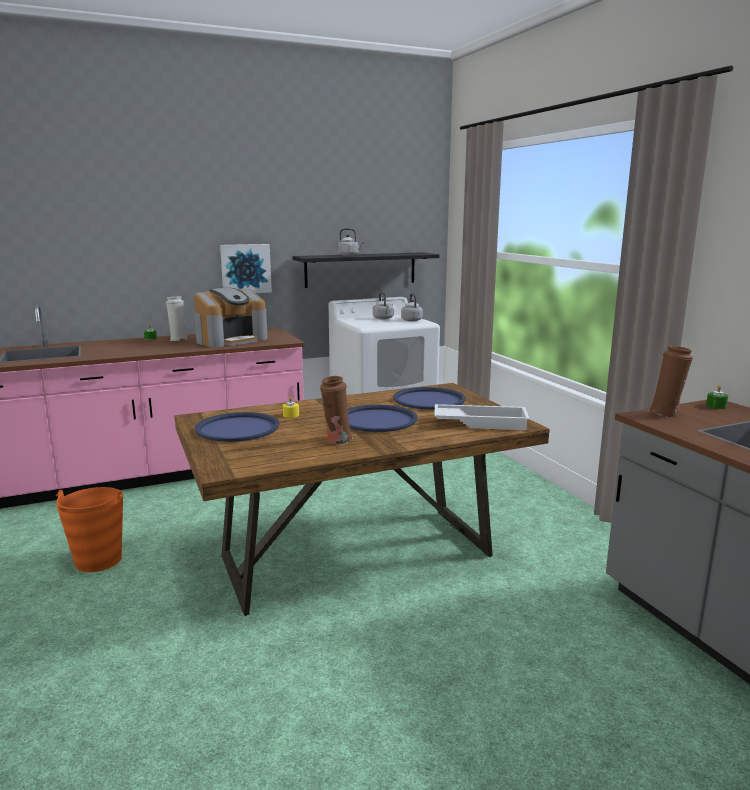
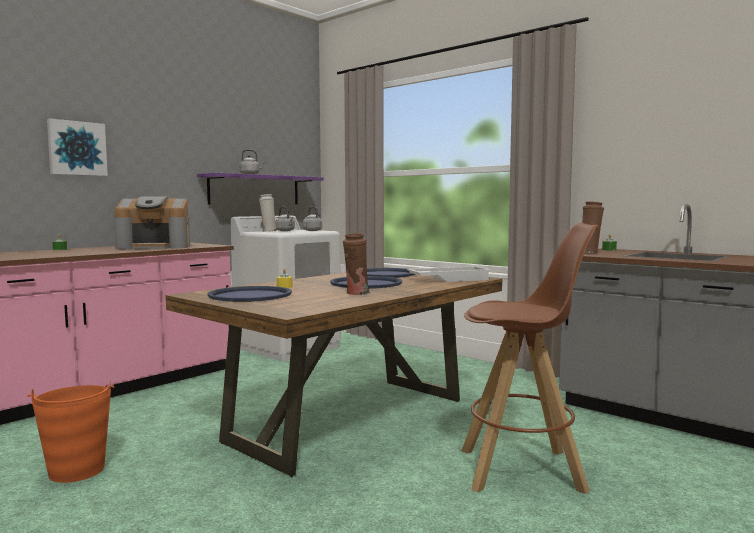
camera: 25 degrees left, 10 degrees down
white vase [166,296,188,341] -> white vase moved to [259,194,277,232]
coffee machine [194,288,268,347] -> coffee machine turned 60 degrees clockwise [114,196,190,249]
picture [220,244,272,293] -> picture moved to [47,118,108,176]
black shelf [292,252,440,288] -> purple shelf [197,173,324,205]
none -> brown stool [461,223,599,494]

